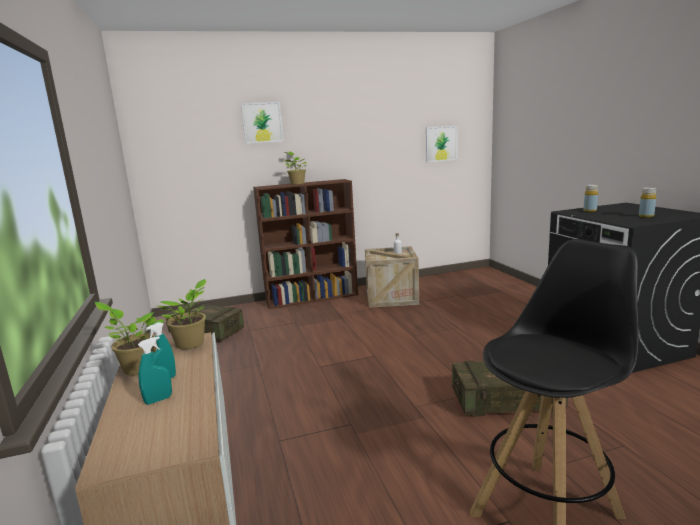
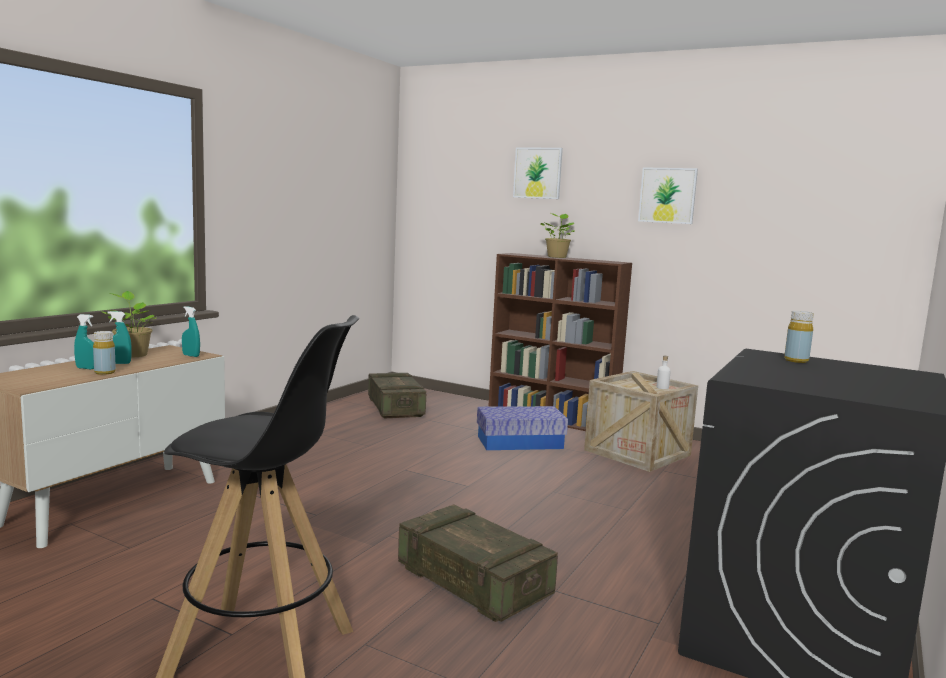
camera: 45 degrees right, 5 degrees down
potted plant [158,279,206,349] -> turquoise spray bottle [182,306,200,357]
picture [426,126,457,162] -> picture moved to [638,167,698,224]
yellow bottle [639,187,656,218] -> yellow bottle moved to [93,331,116,375]
none -> storage box [477,406,568,450]

